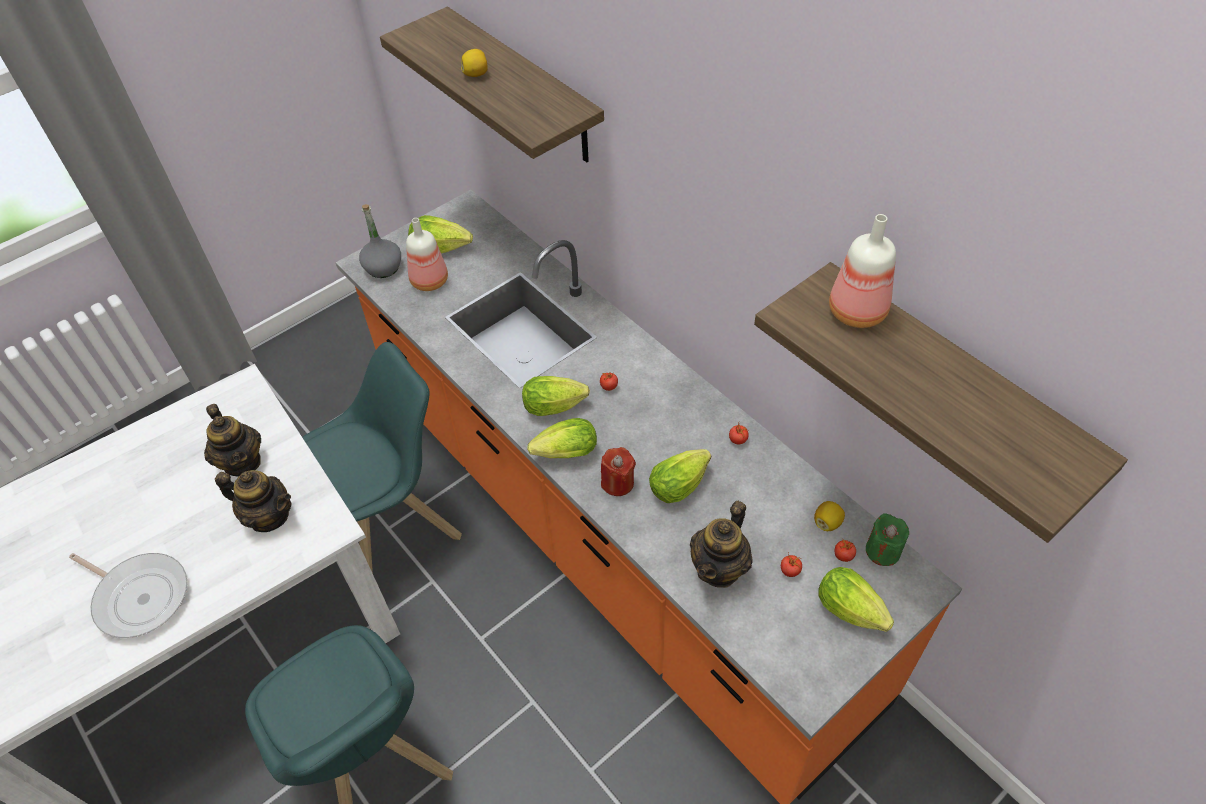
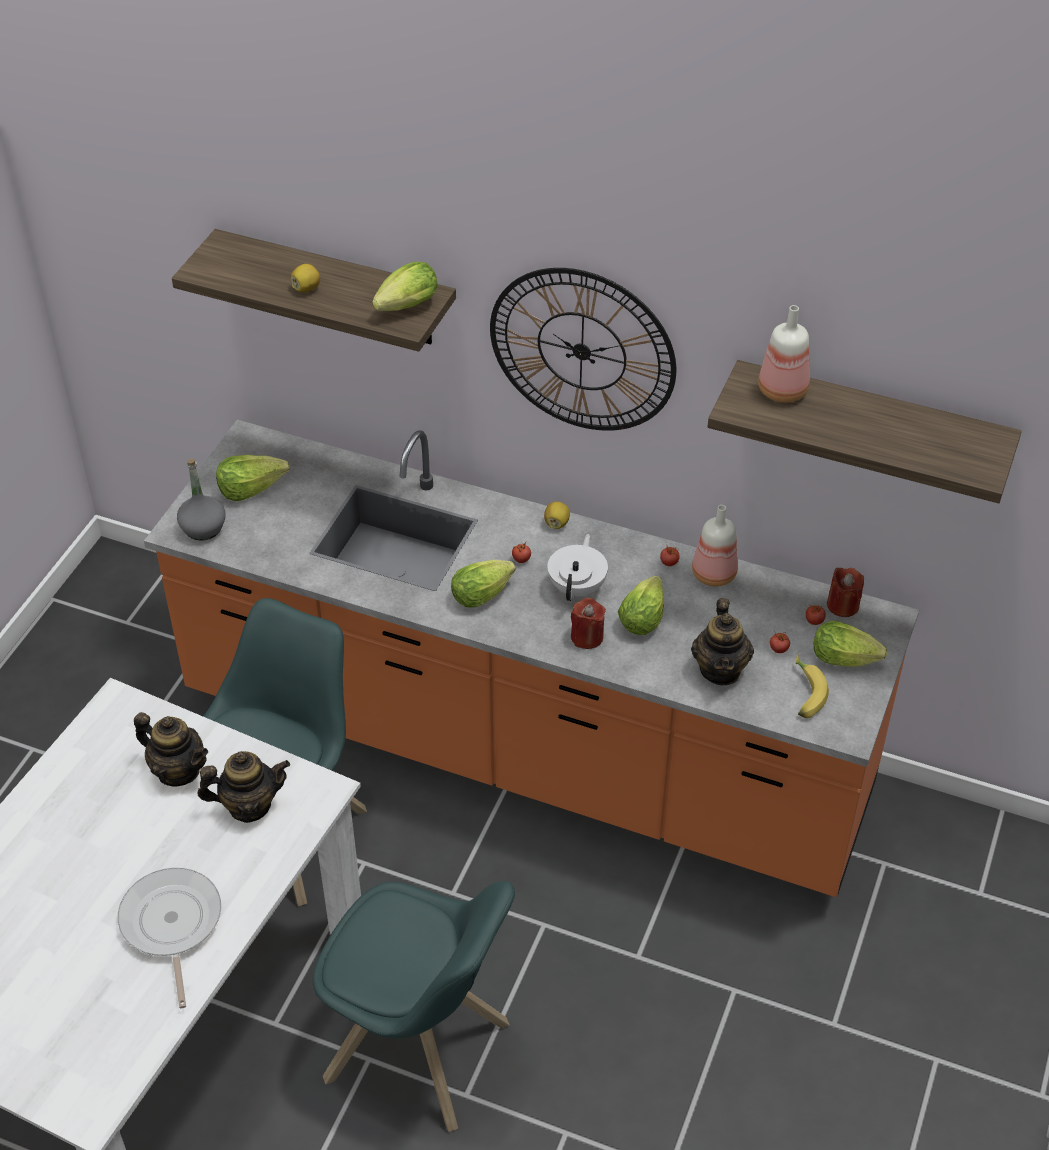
camera: 30 degrees left, 5 degrees down
frying pan [69,553,187,638] -> frying pan turned 105 degrees counterclockwise [118,868,221,1008]
bottle [406,218,448,291] -> bottle moved to [692,505,738,587]
lettuce [527,418,597,458] -> lettuce moved to [372,262,438,311]
lemon [814,501,845,531] -> lemon moved to [544,502,570,529]
green candle [866,513,909,566] -> red candle [827,568,864,617]
none -> wall clock [490,268,676,431]
none -> white teapot [547,534,608,601]
none -> banana [796,655,829,718]

